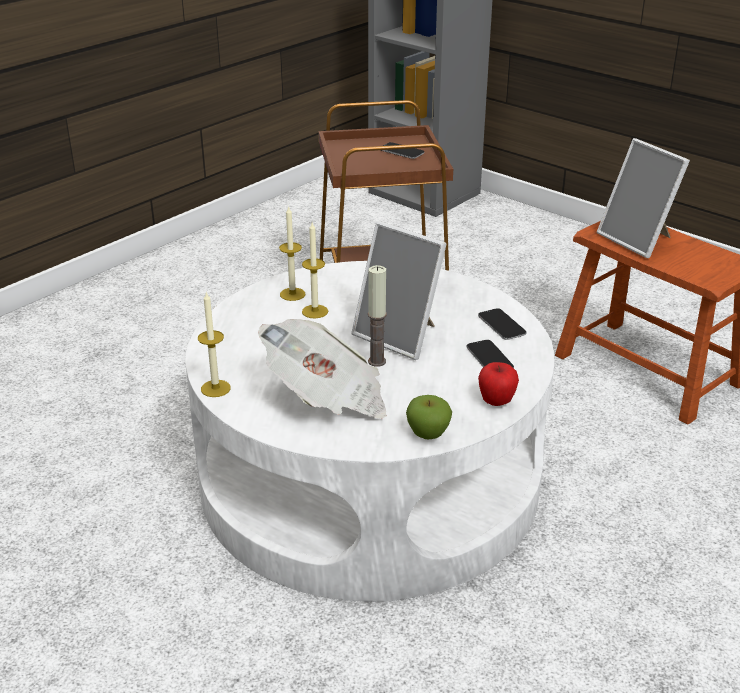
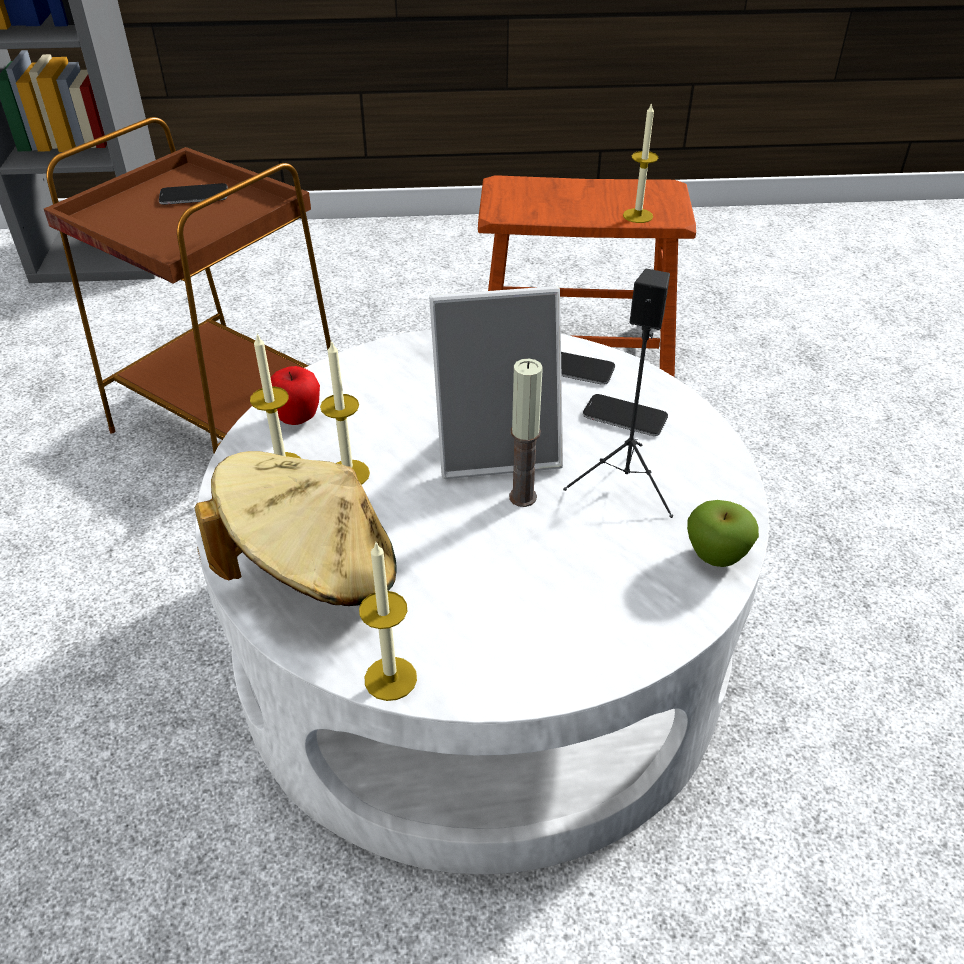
camera: 45 degrees left, 10 degrees up
newspaper [258,319,387,419] -> none
apple [478,362,519,406] -> apple moved to [270,366,320,425]
picture frame [597,138,690,258] -> none
none -> beige hat [194,451,397,606]
none -> black speaker [563,269,673,518]
none -> candle [623,102,658,223]

